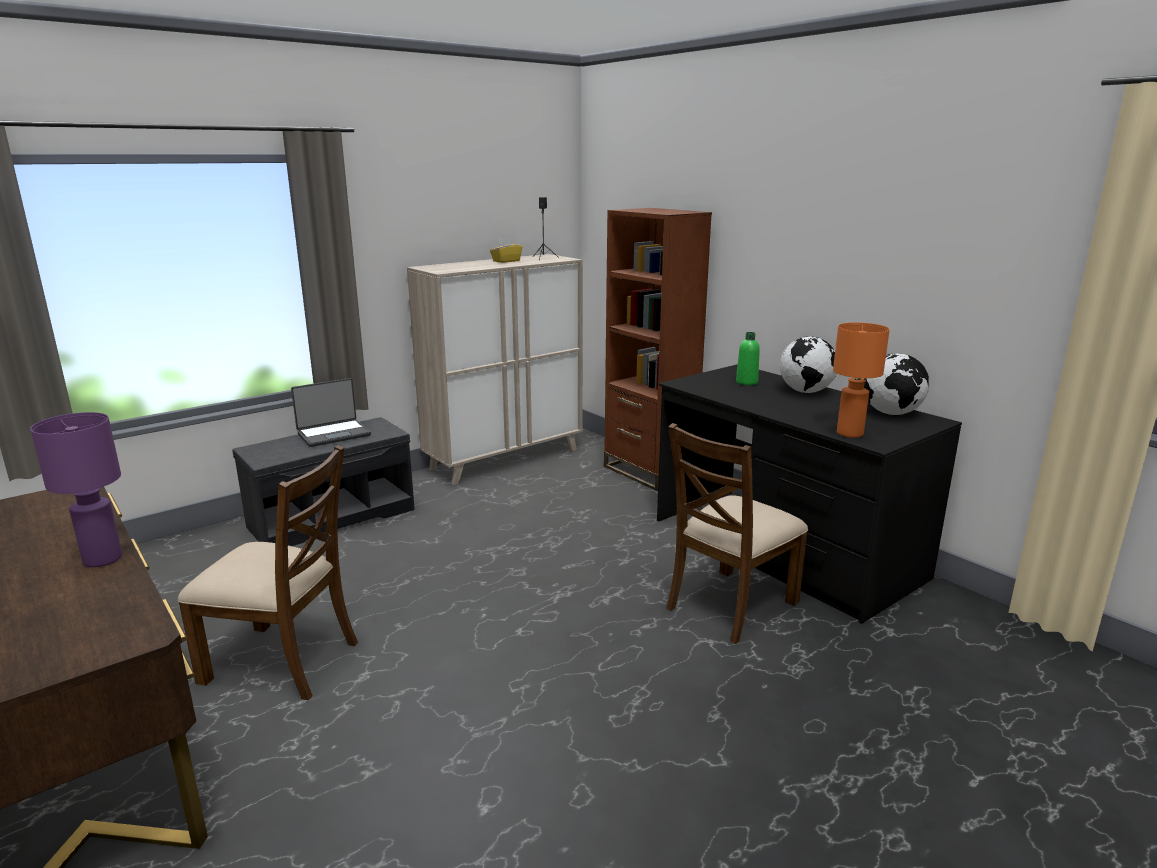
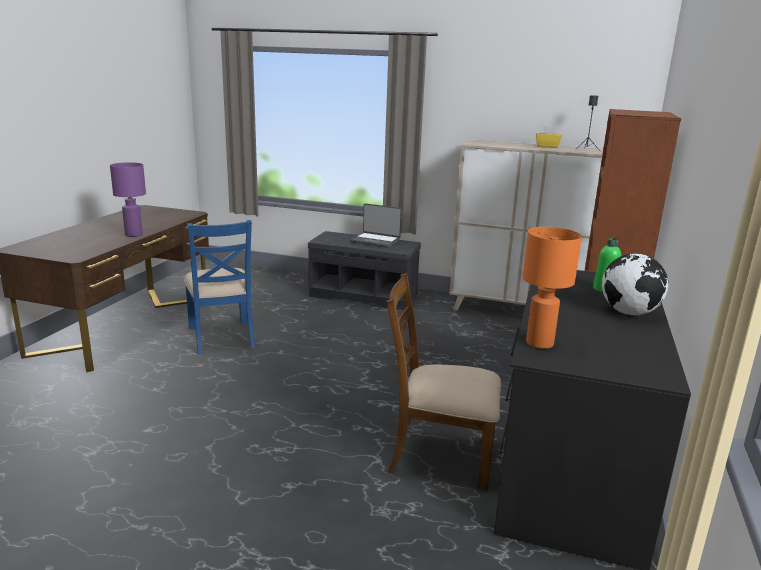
camera: 55 degrees right, 0 degrees up
brown chair [178,445,358,700] -> blue chair [184,220,255,355]
globe [864,353,929,415] -> none

